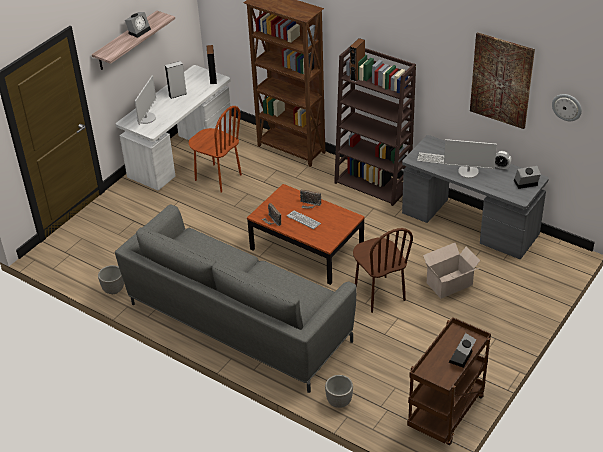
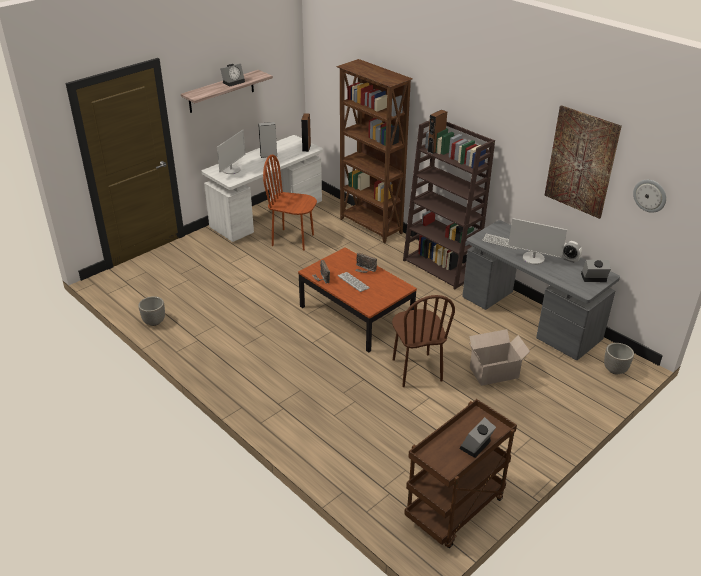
camera: 10 degrees right, 5 degrees down
grey sofa [115,204,357,393] -> none
brown chair [188,106,242,193] -> brown chair turned 150 degrees clockwise [263,154,317,251]
planter [325,375,353,408] -> planter moved to [604,343,634,374]

